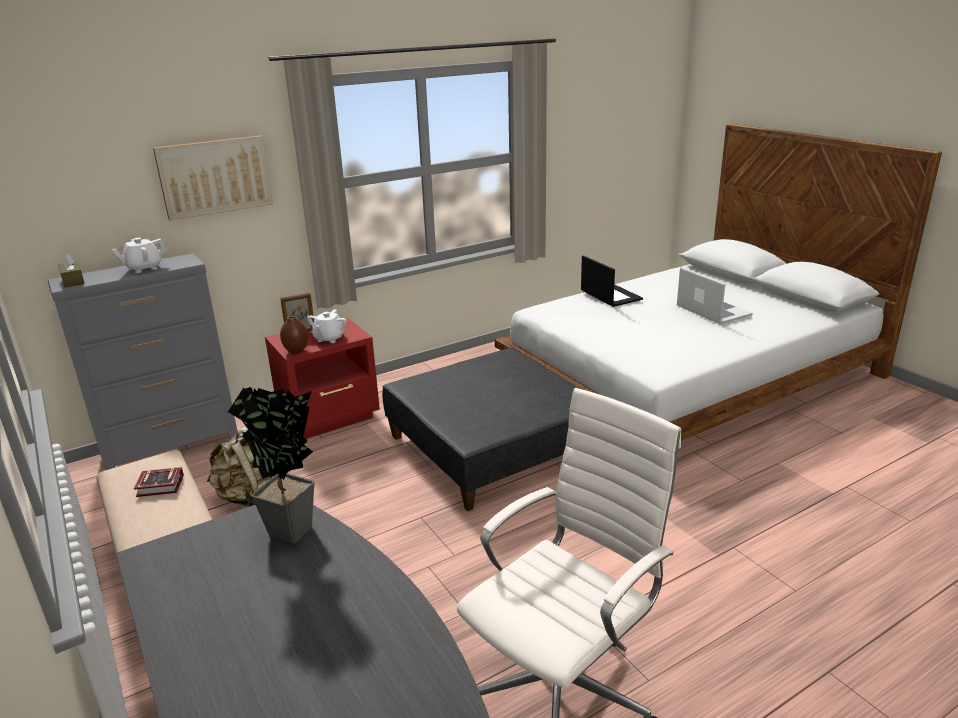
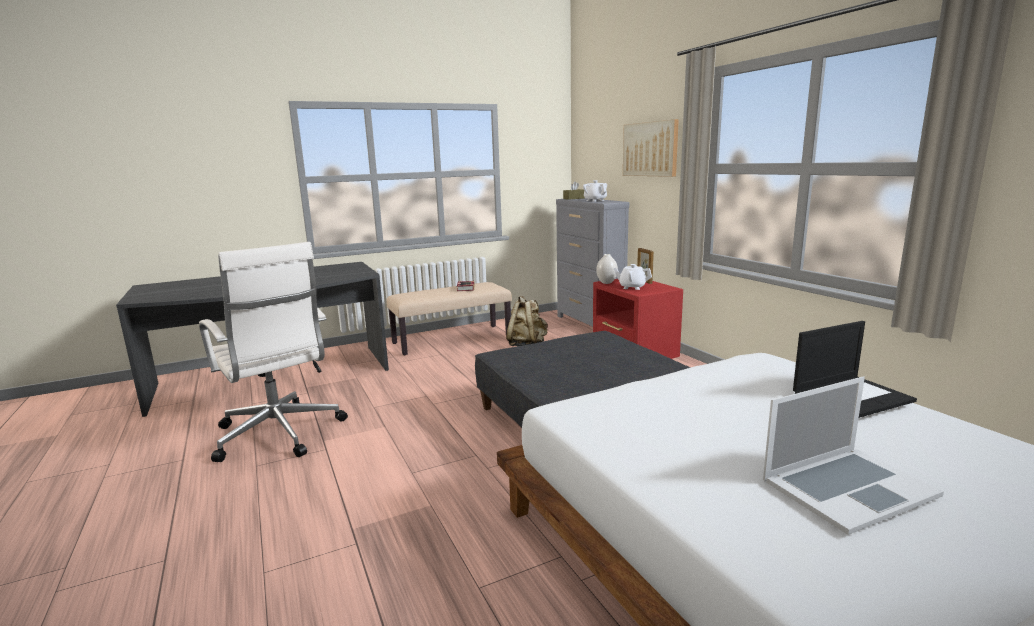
camera: 95 degrees right, 10 degrees down
potted plant [228,387,314,544] -> none
brown vase [280,316,308,354] -> white vase [596,254,618,284]

